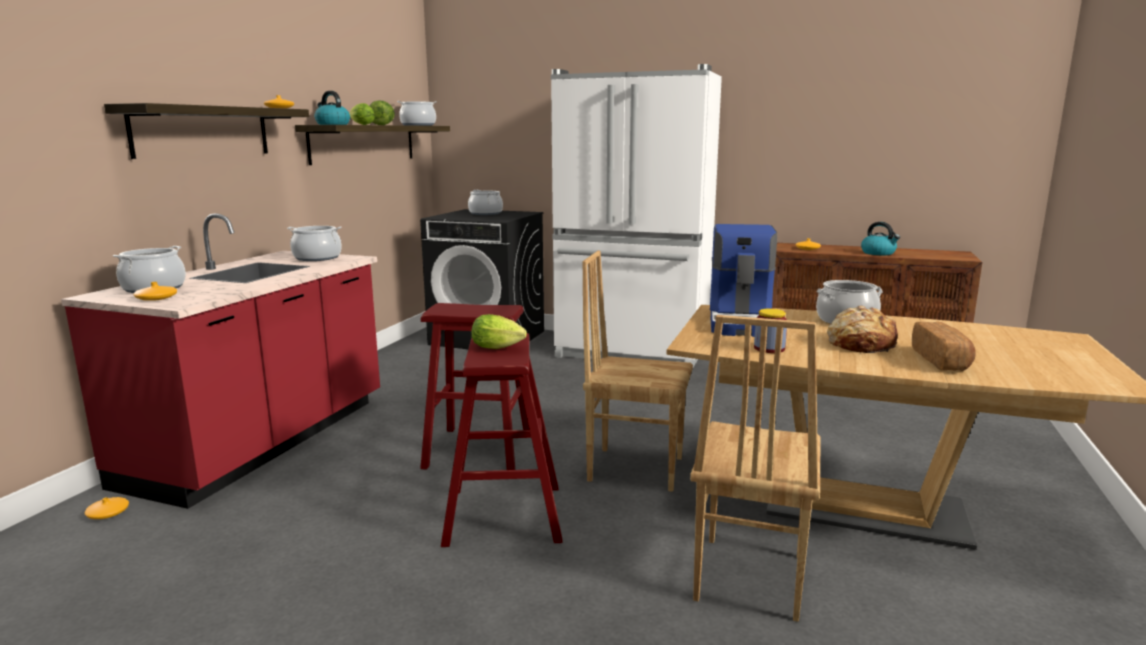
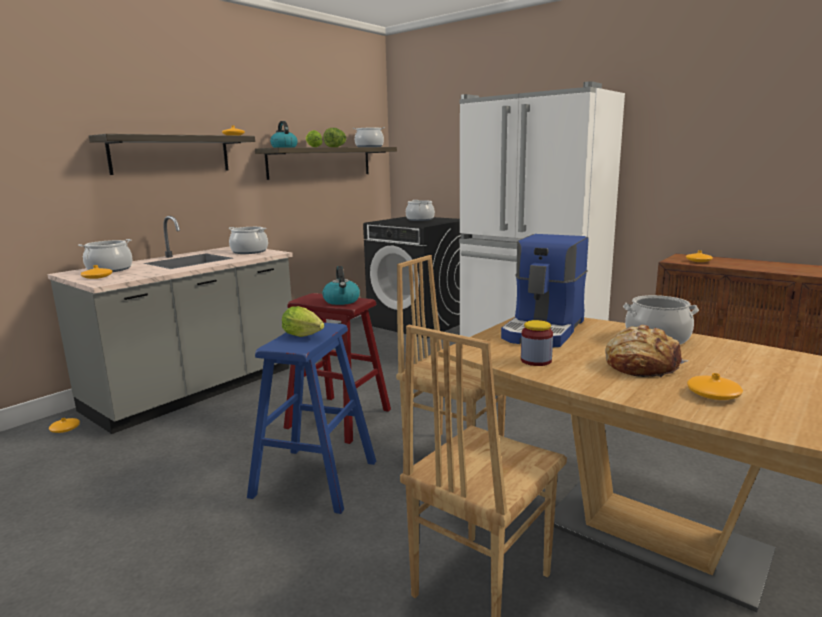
camera: 20 degrees right, 0 degrees up
red counter [61,213,380,509] -> grey counter [47,216,293,434]
red stool [441,333,563,547] -> blue stool [247,323,376,514]
kettle [861,222,900,255] -> kettle moved to [322,266,360,305]
bread [912,321,976,371] -> orange vase [687,373,743,400]

